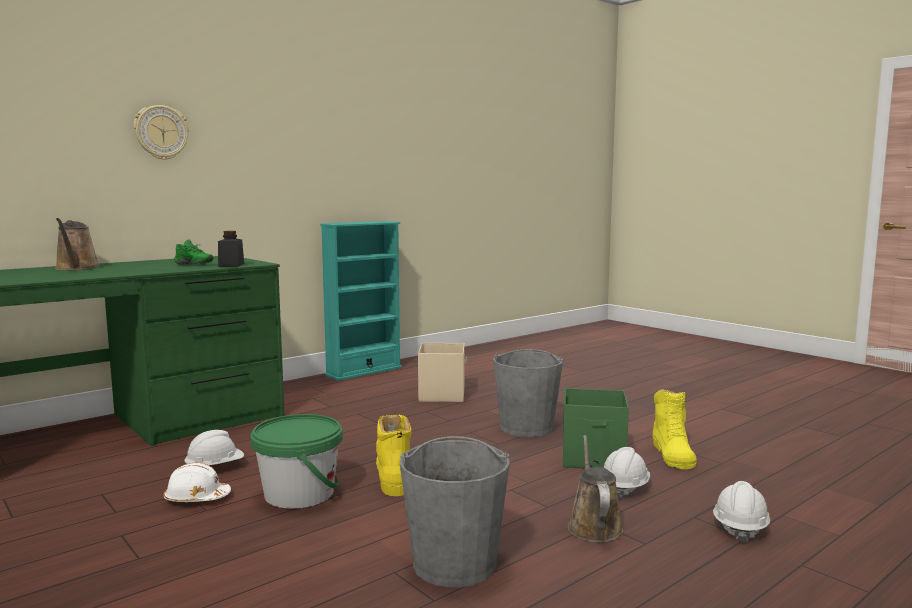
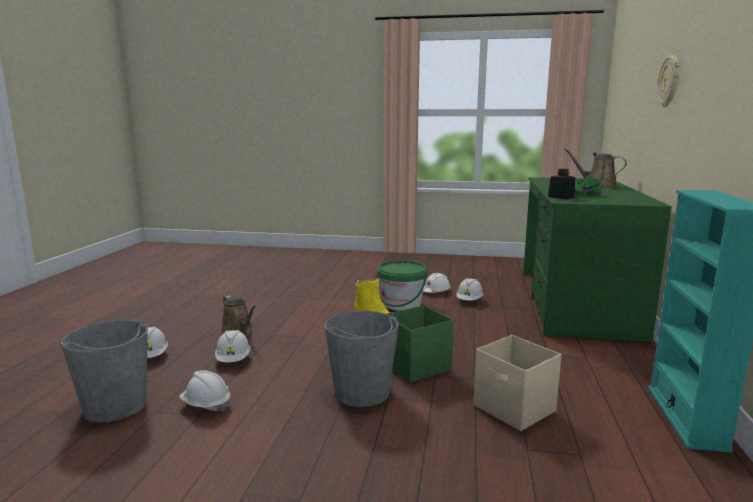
camera: 140 degrees right, 5 degrees up
grey bucket [400,436,510,587] -> grey bucket moved to [61,320,148,423]
green storage box [563,388,629,468] -> green storage box moved to [386,305,454,383]
yellow boot [652,389,697,469] -> white hard hat [179,370,230,412]

